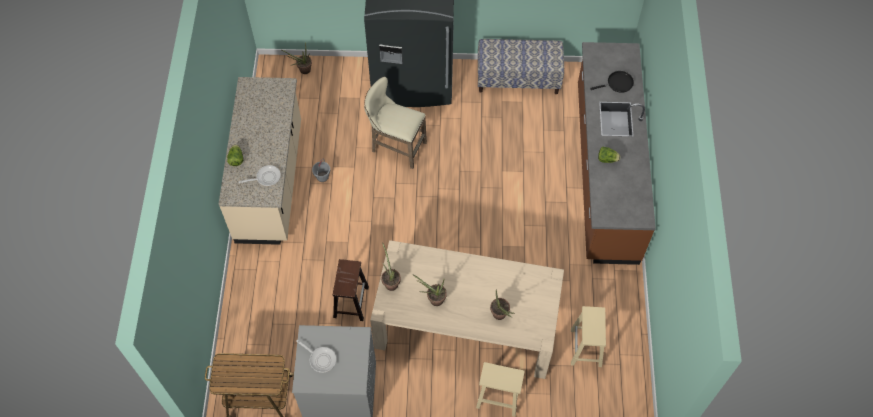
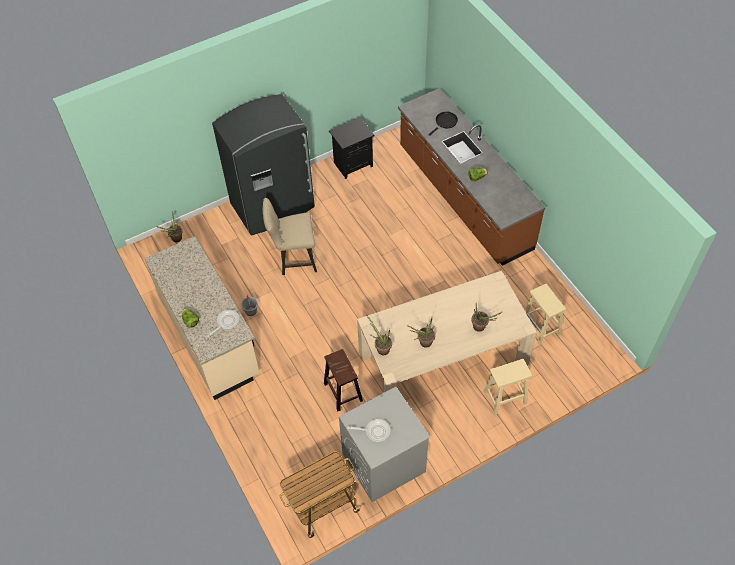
camera: 30 degrees left, 5 degrees down
beige stool [364,77,427,169] -> beige chair [263,198,317,275]
bench [478,39,564,94] -> black nightstand [329,117,374,179]

